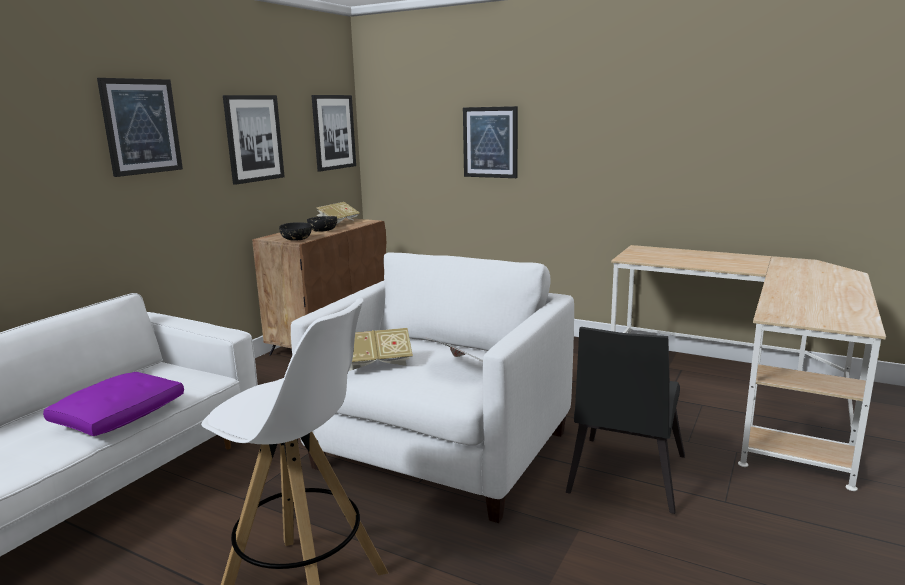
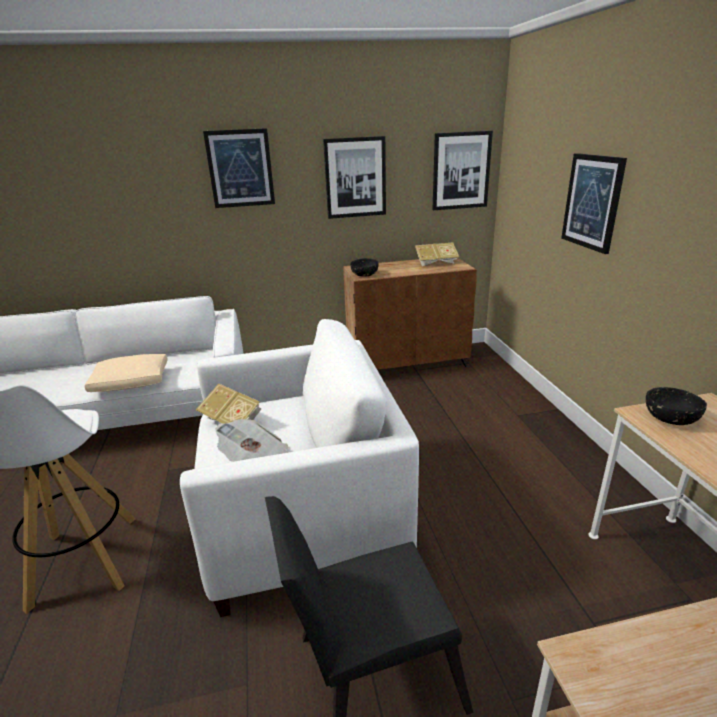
camera: 50 degrees right, 10 degrees up
purple pillow [43,372,184,436] -> beige pillow [85,354,168,392]
black bowl [307,216,337,232] -> black bowl moved to [646,387,707,425]

